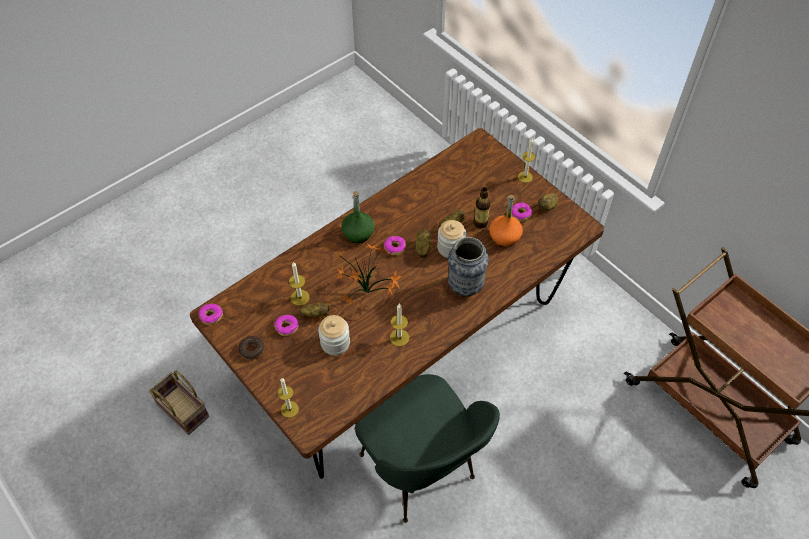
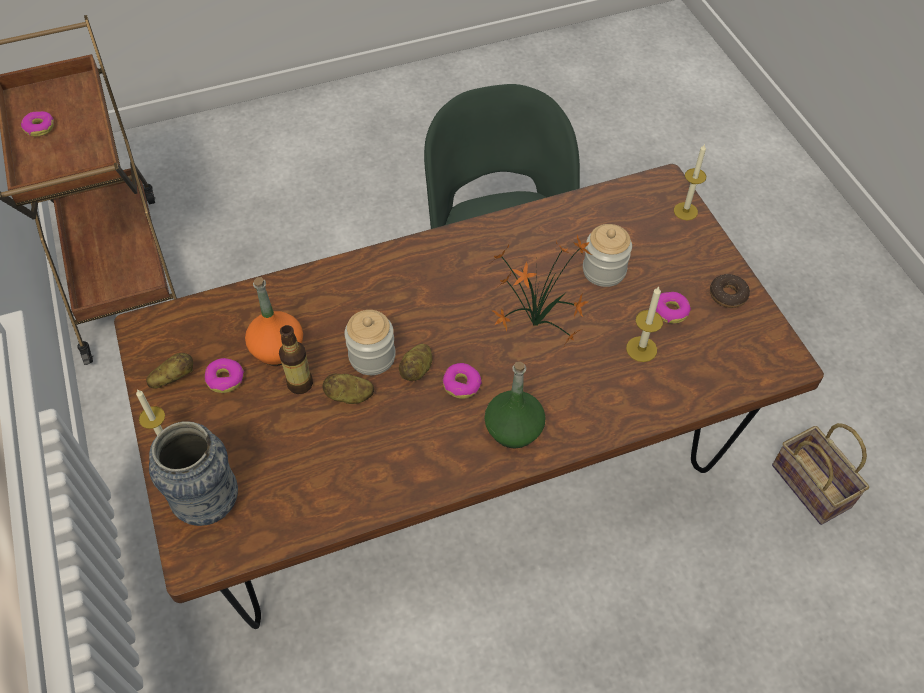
camera: 160 degrees left, 0 degrees up
donut [199,304,223,325] -> donut moved to [21,111,54,136]
potato [300,302,329,317] -> none
candle [390,304,409,346] -> none
vase [448,237,489,297] -> vase moved to [149,421,238,526]

